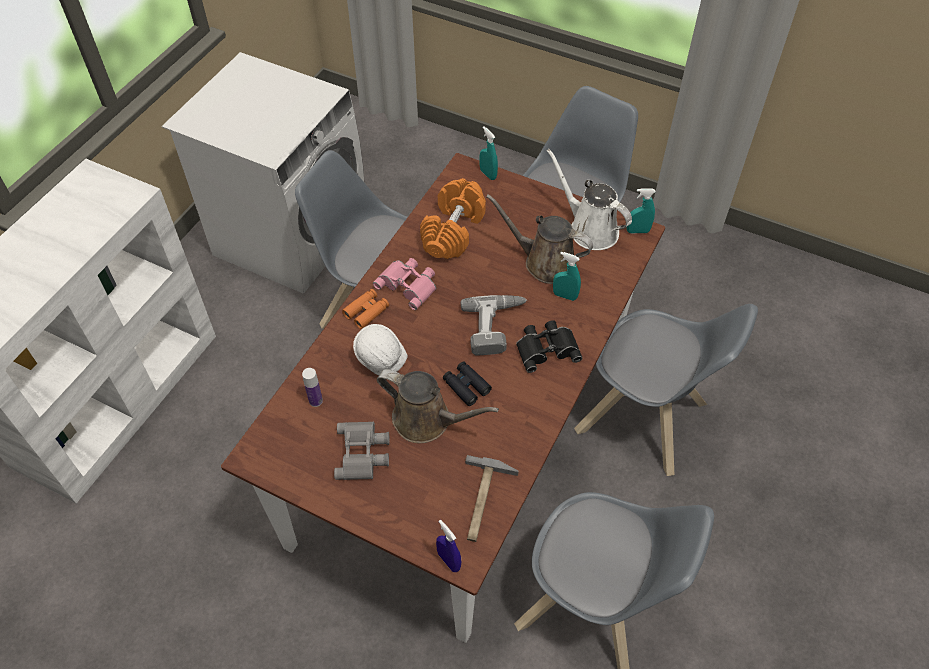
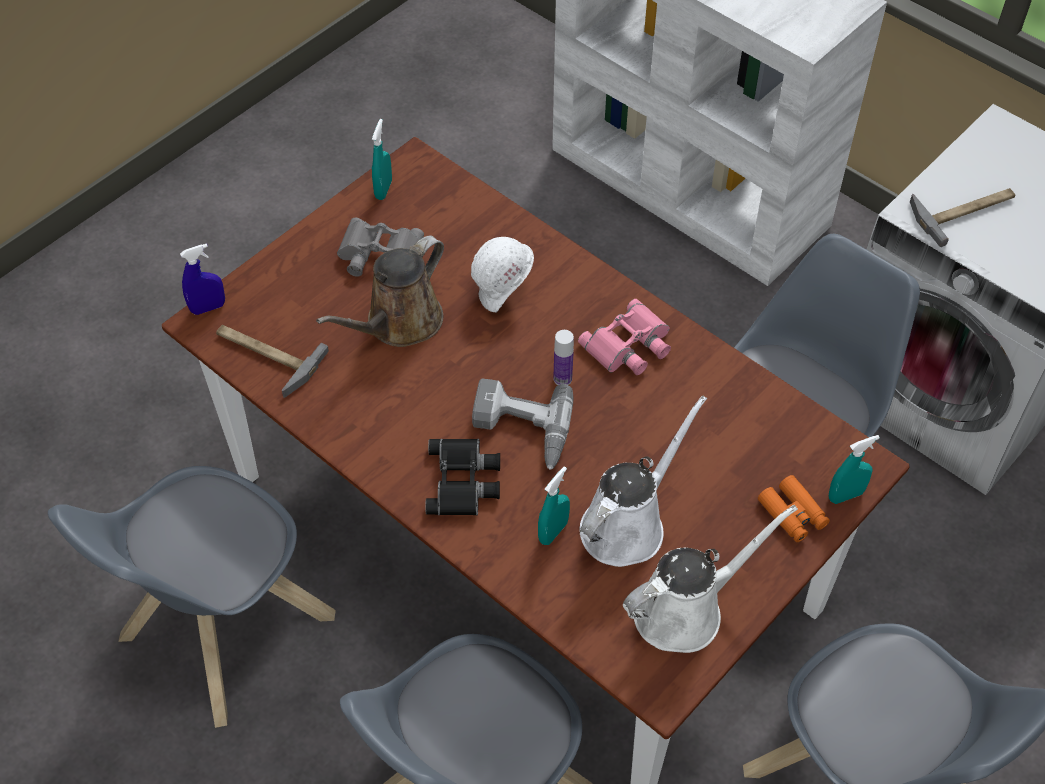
camera: 105 degrees right, 0 degrees up
bottle [302,368,323,407] -> bottle moved to [553,330,574,385]
orange binoculars [342,289,389,329] -> orange binoculars moved to [758,475,830,542]
orange dumbbell [420,178,486,259] -> none
black binoculars [443,362,492,406] -> none
brown watering can [486,194,593,284] -> white watering can [580,395,707,567]
turquoise spray bottle [626,188,656,233] -> turquoise spray bottle moved to [372,119,392,200]
none -> hammer [910,188,1016,247]

